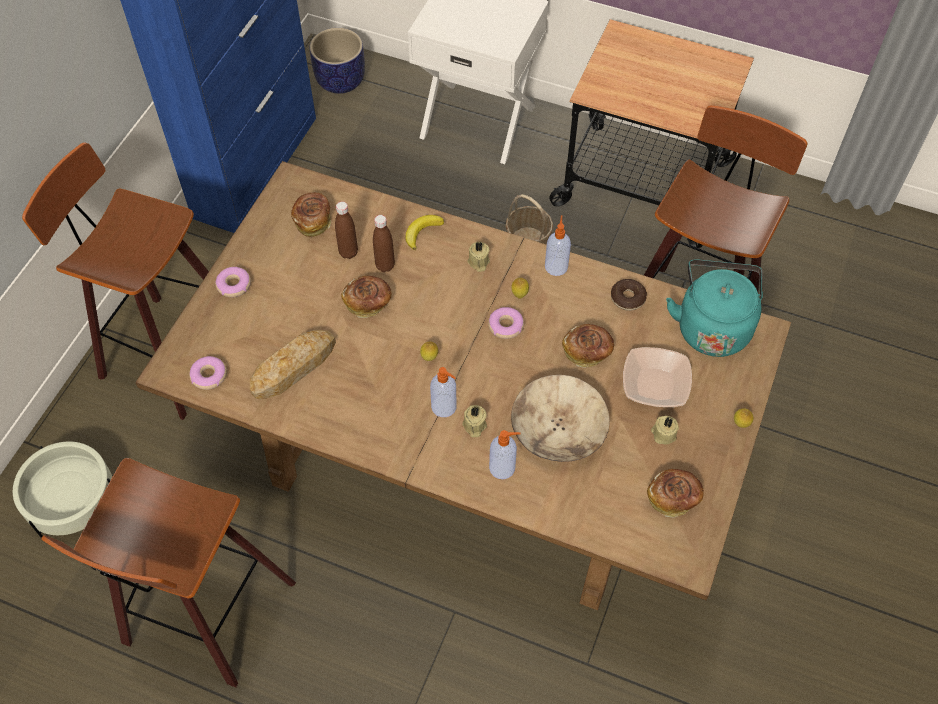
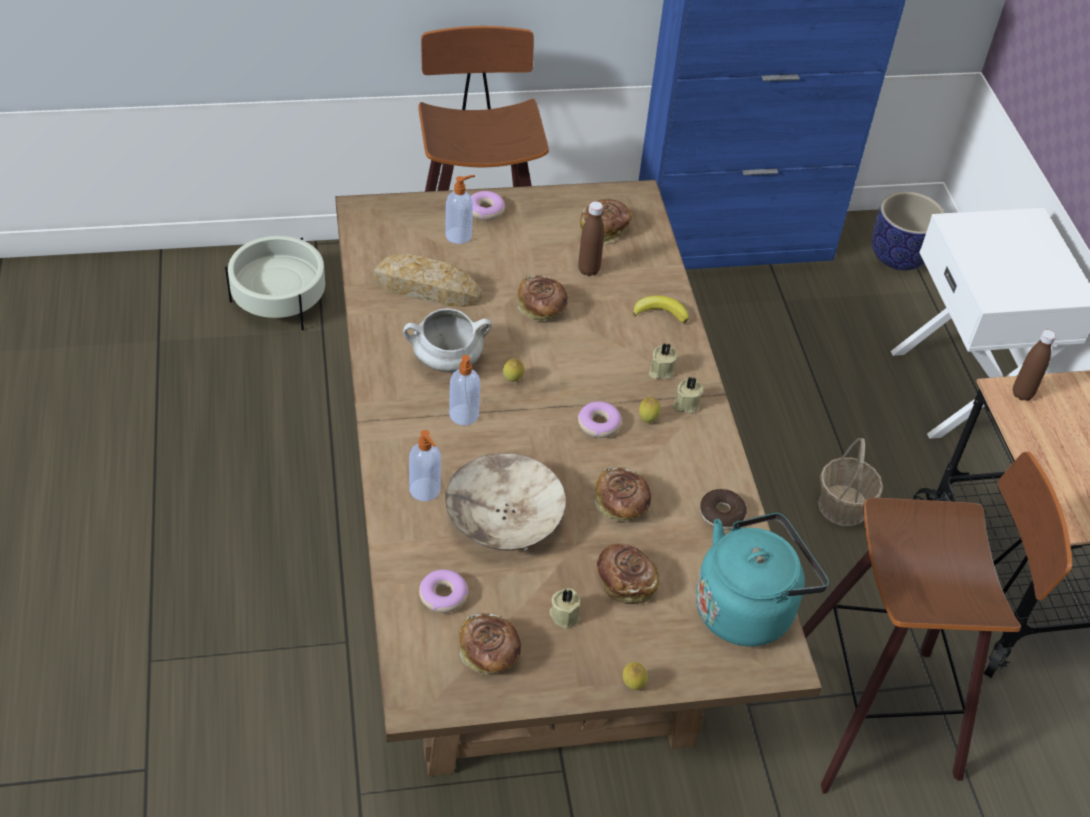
camera: 55 degrees right, 10 degrees down
stool [41,458,296,687] -> none
donut [189,356,227,390] -> donut moved to [419,569,469,613]
brown bottle [373,215,395,272] -> brown bottle moved to [1013,330,1056,401]
beige candle [463,405,487,437] -> beige candle moved to [672,377,703,414]
soap dispenser [545,215,571,276] -> soap dispenser moved to [445,175,475,244]
bowl [623,347,692,407] -> bread [597,543,659,604]
none -> white cooking pot [403,308,492,372]

